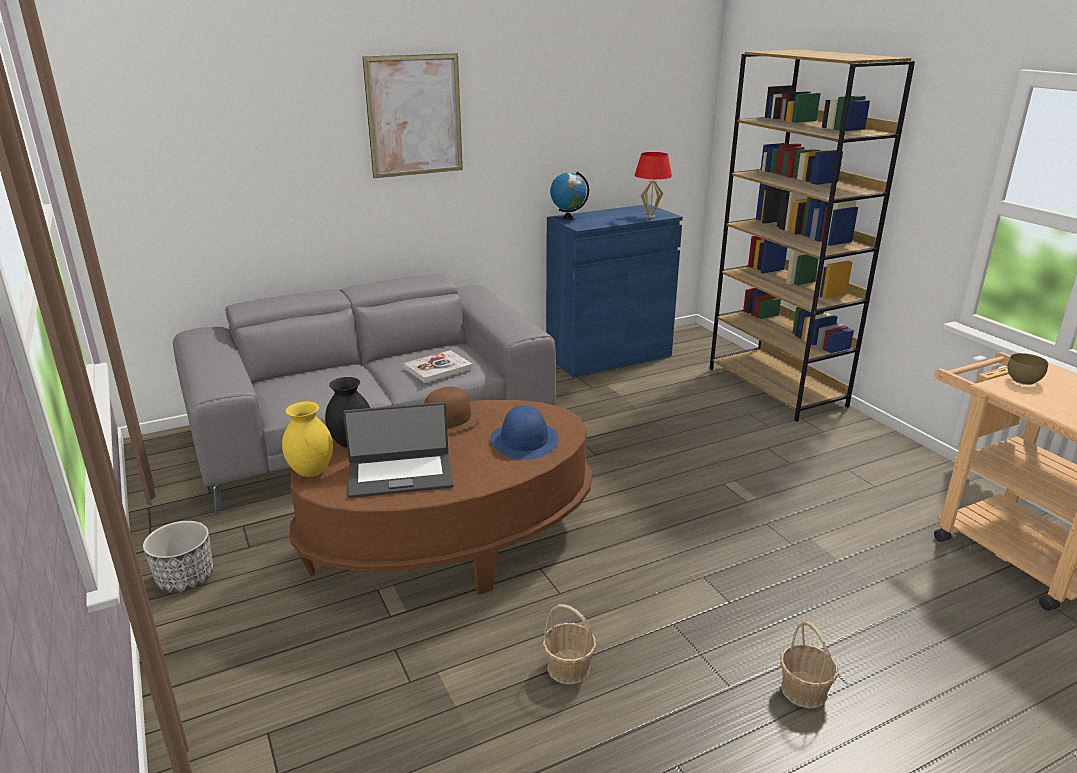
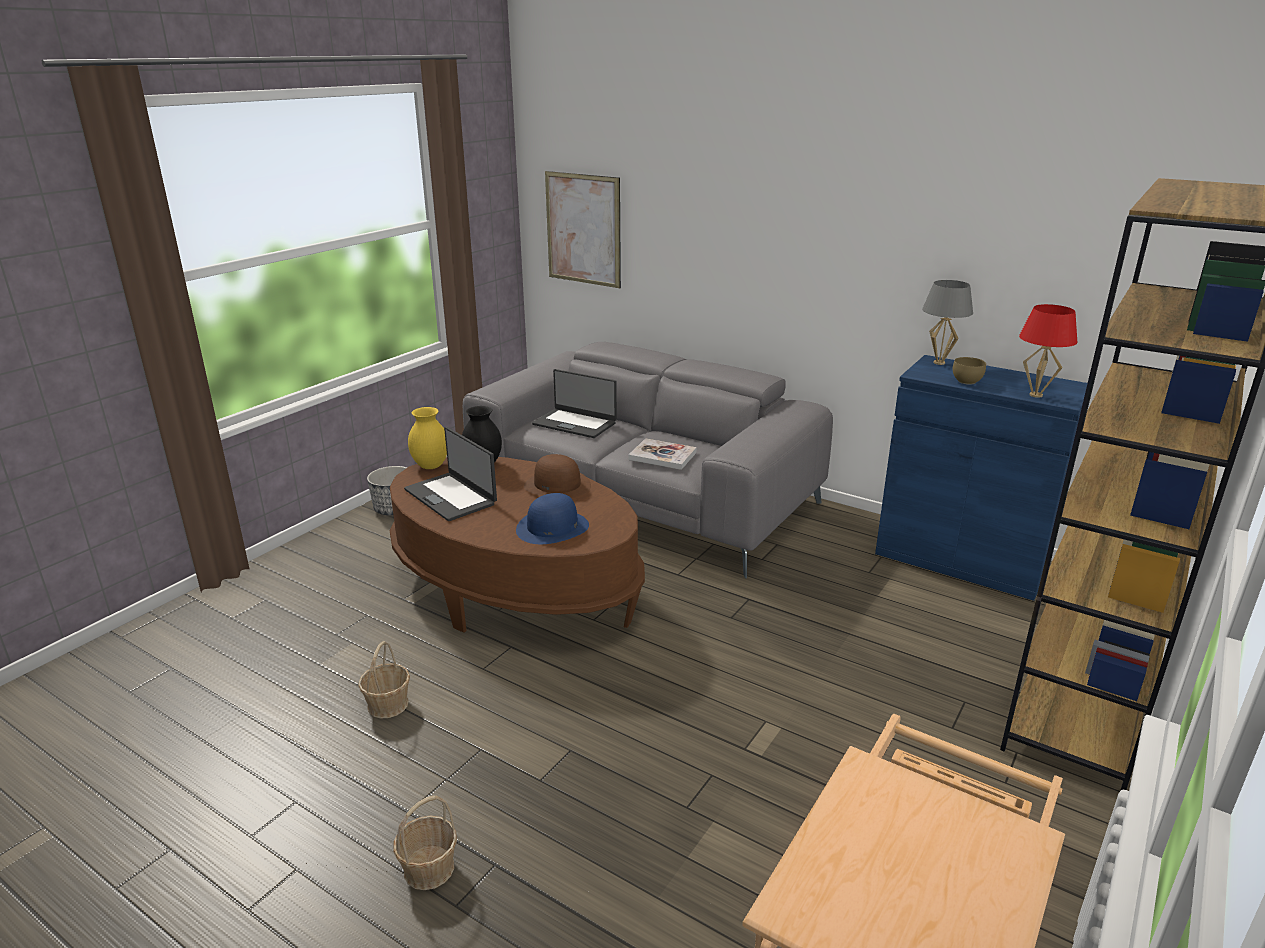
camera: 60 degrees right, 0 degrees up
picture [363,54,463,178] -> picture moved to [545,171,621,288]
globe [550,171,589,220] -> grey table lamp [922,280,973,365]
brown bowl [1007,353,1048,385] -> brown bowl moved to [953,357,986,385]
none -> laptop [532,369,617,438]

